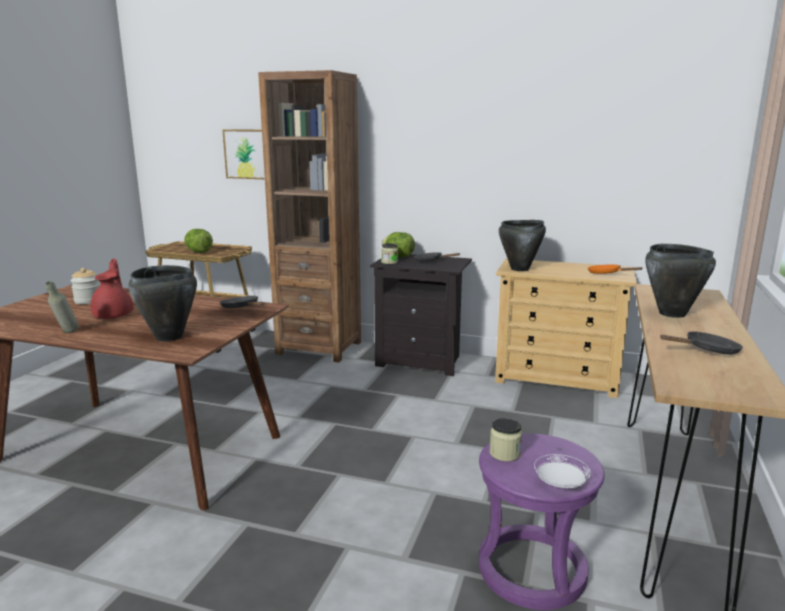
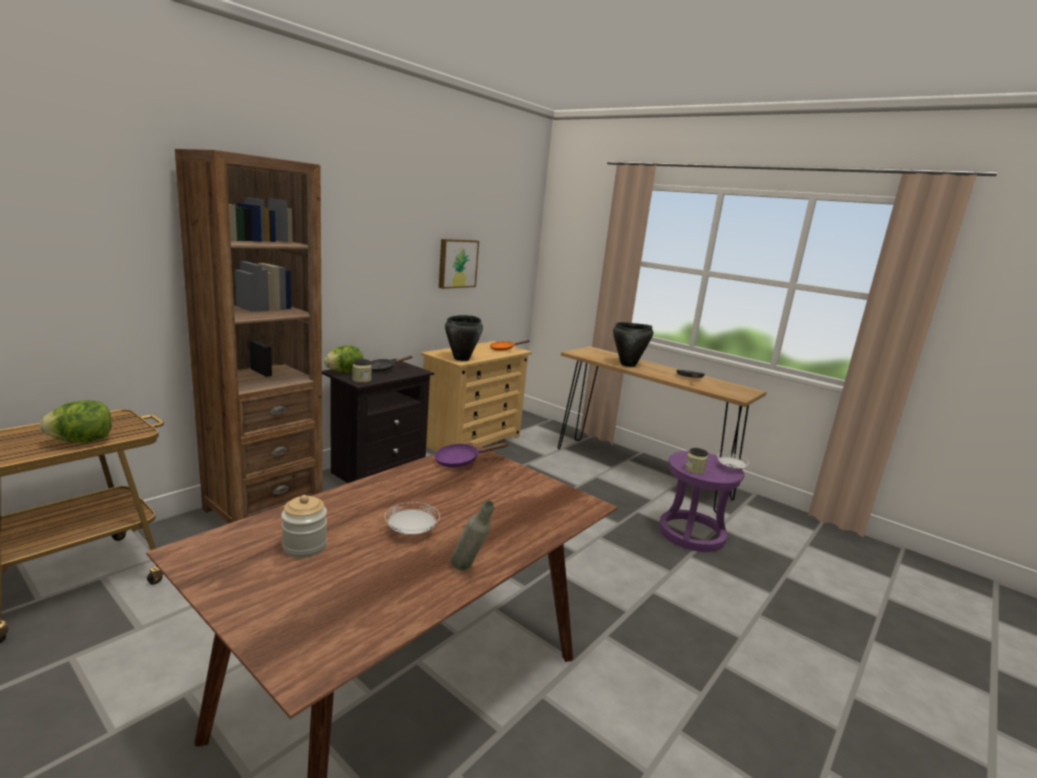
camera: 70 degrees left, 0 degrees up
red teapot [91,259,133,319] -> white plate [384,502,440,535]
black cooking pot [128,265,197,342] -> none
black frying pan [219,296,263,308] -> purple frying pan [434,442,508,468]
picture [223,129,265,179] -> picture moved to [439,239,479,289]

